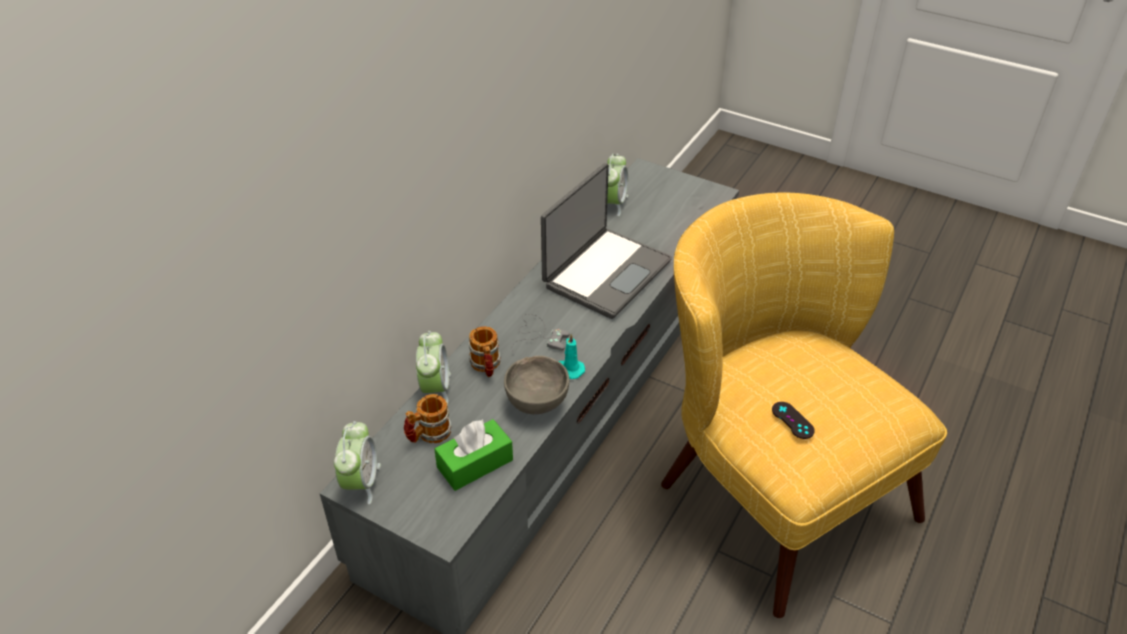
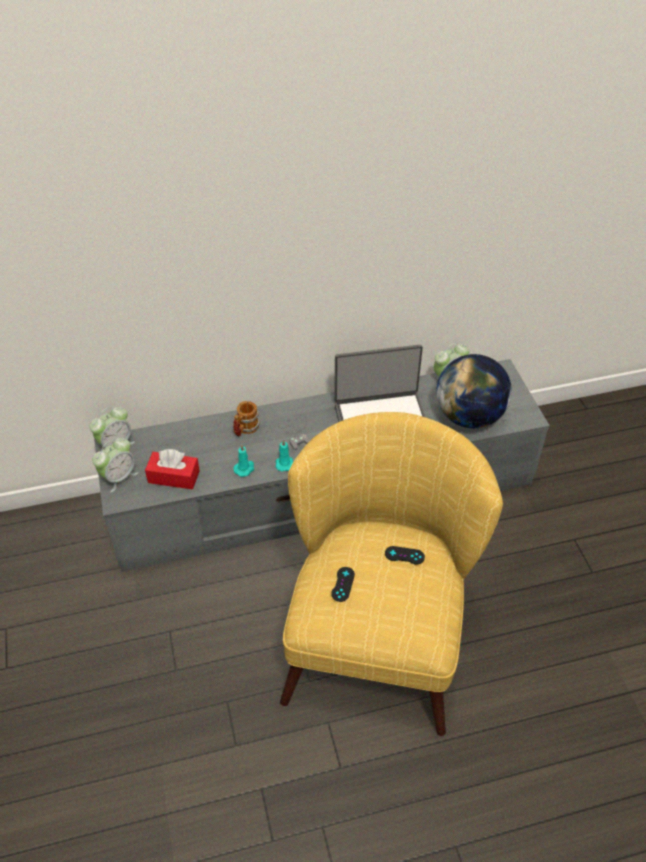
camera: 45 degrees right, 5 degrees up
mug [404,394,451,443] -> none
alarm clock [416,331,451,405] -> alarm clock moved to [93,438,138,492]
green tissue box [434,419,513,491] -> red tissue box [145,449,200,489]
grey bowl [504,356,569,414] -> turquoise candle [233,445,254,477]
none -> black game controller [385,546,425,565]
none -> globe [436,354,512,428]

